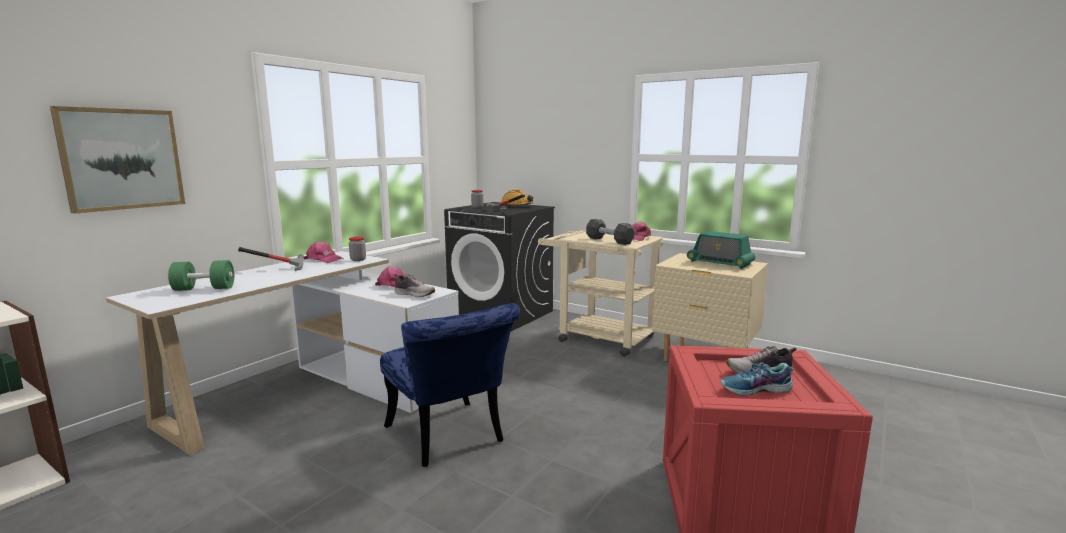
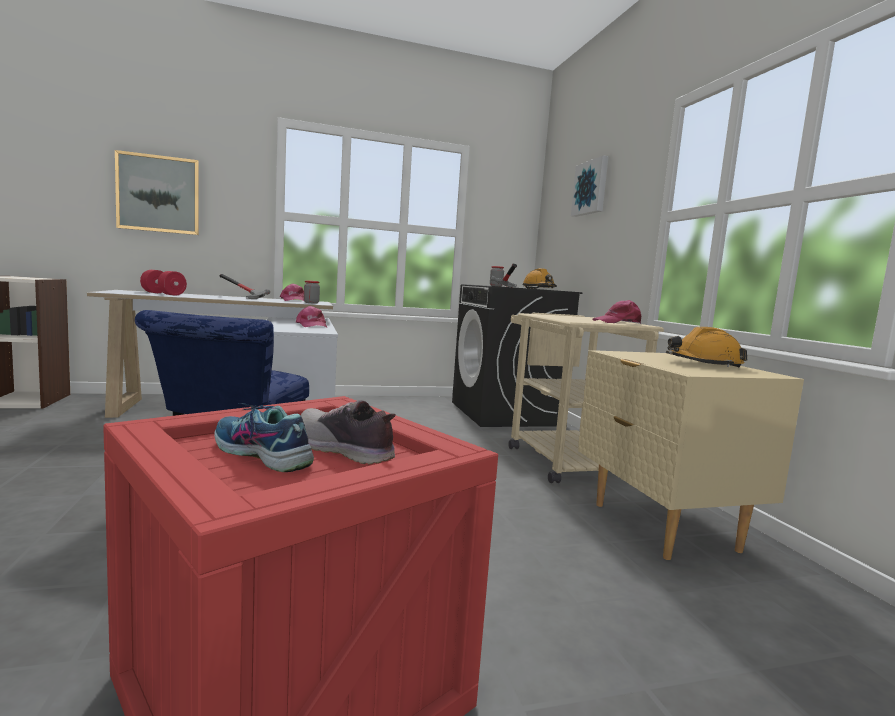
camera: 40 degrees right, 5 degrees down
green dumbbell [168,260,234,291] -> red dumbbell [140,270,187,296]
shoe [394,274,435,297] -> none
black dumbbell [586,219,634,245] -> none
radio [687,231,756,269] -> orange hard hat [666,327,747,367]
none -> picture [571,156,609,217]

